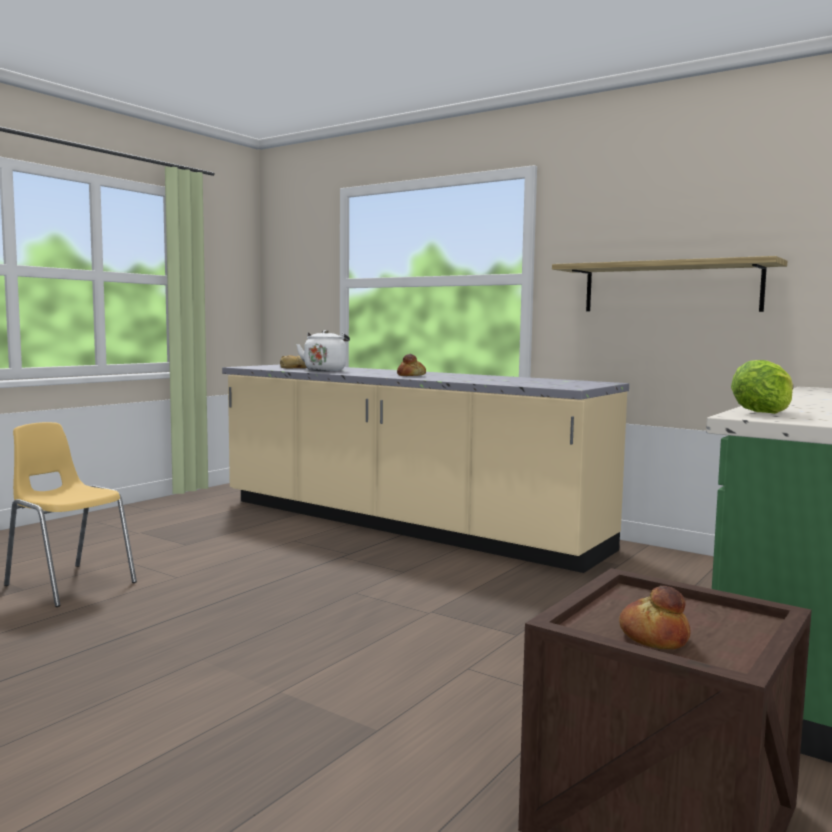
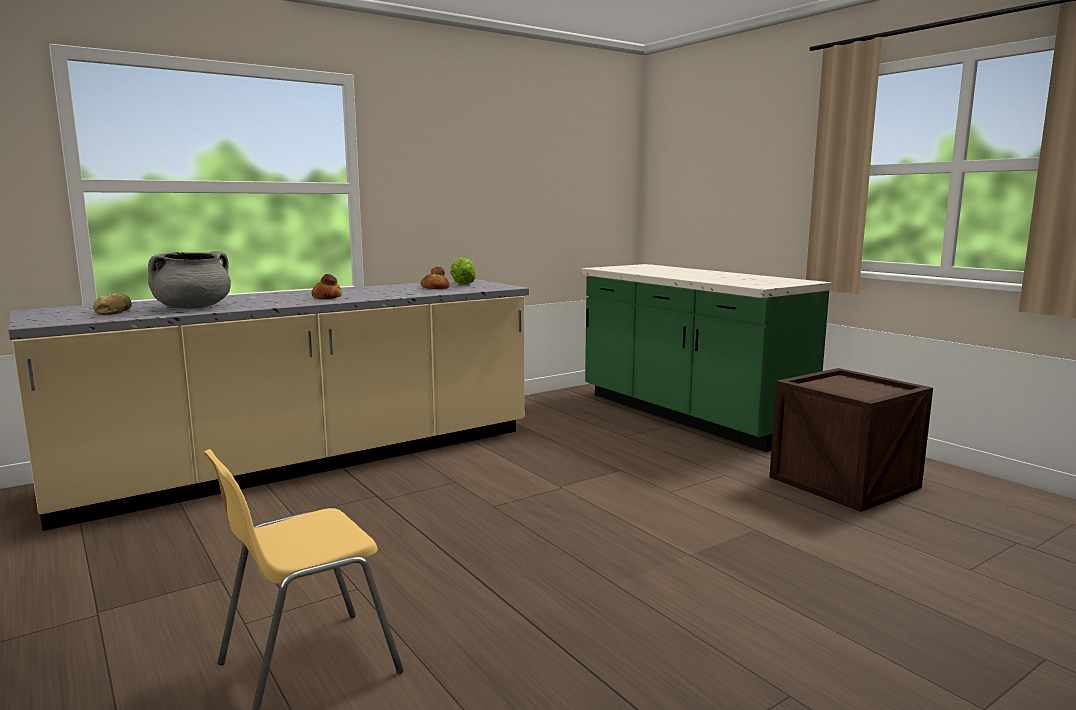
camera: 70 degrees left, 5 degrees up
white kettle [296,330,350,371] -> grey cooking pot [148,251,231,309]
shelf [552,256,787,312] -> none
bread [619,586,691,649] -> bread moved to [421,267,450,289]
lettuce [731,360,793,414] -> lettuce moved to [450,258,476,284]

